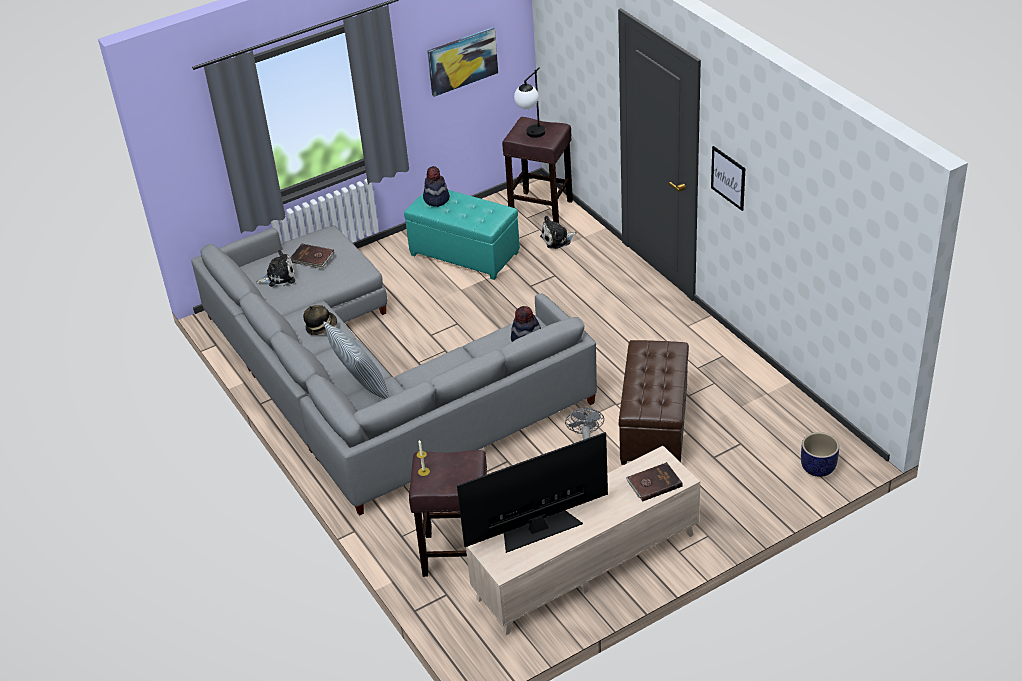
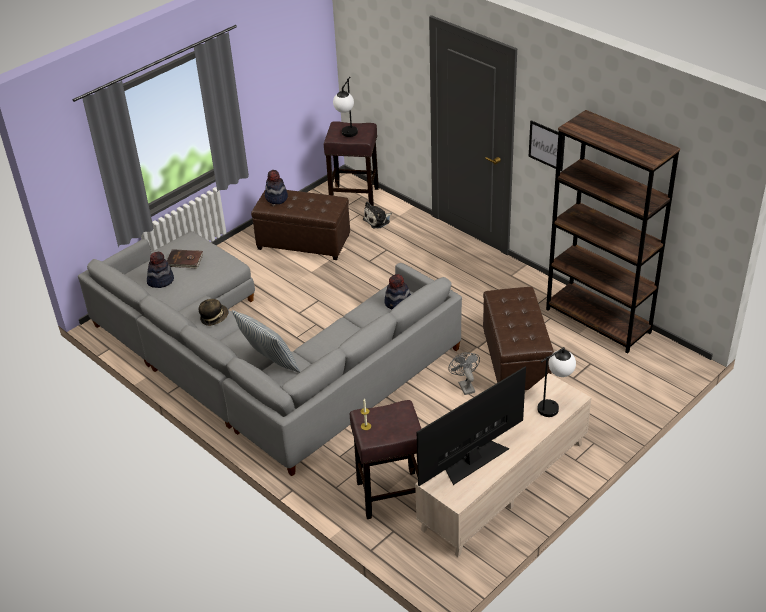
camera: 15 degrees left, 0 degrees up
plush toy [256,250,295,287] -> hat [147,251,174,288]
turquoise ottoman [404,190,520,280] -> brown ottoman [251,189,350,260]
picture [427,28,498,97] -> none
brown book [626,462,683,501] -> table lamp [538,347,576,417]
planter [801,432,839,477] -> none
none -> brown bookcase [546,110,680,354]

